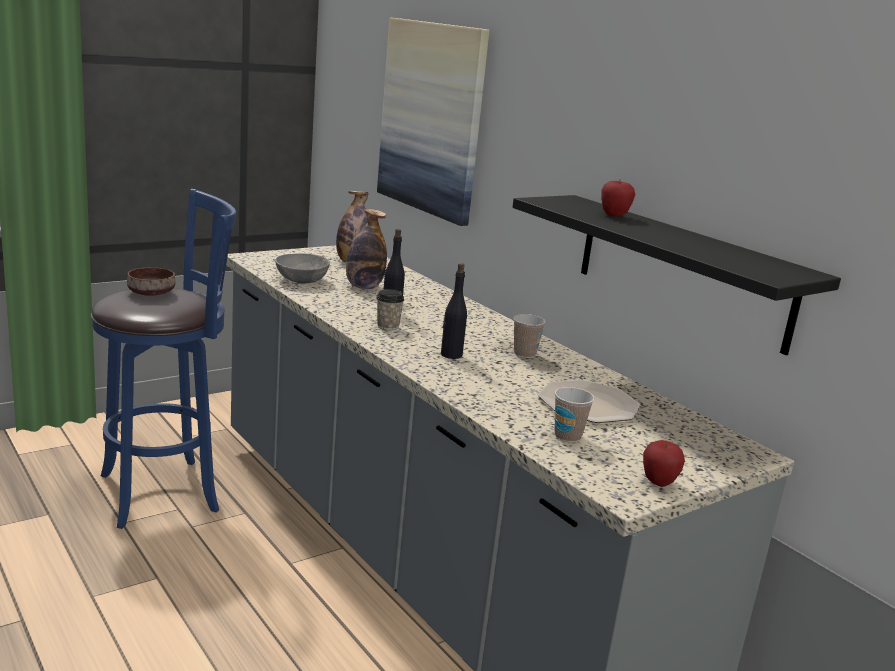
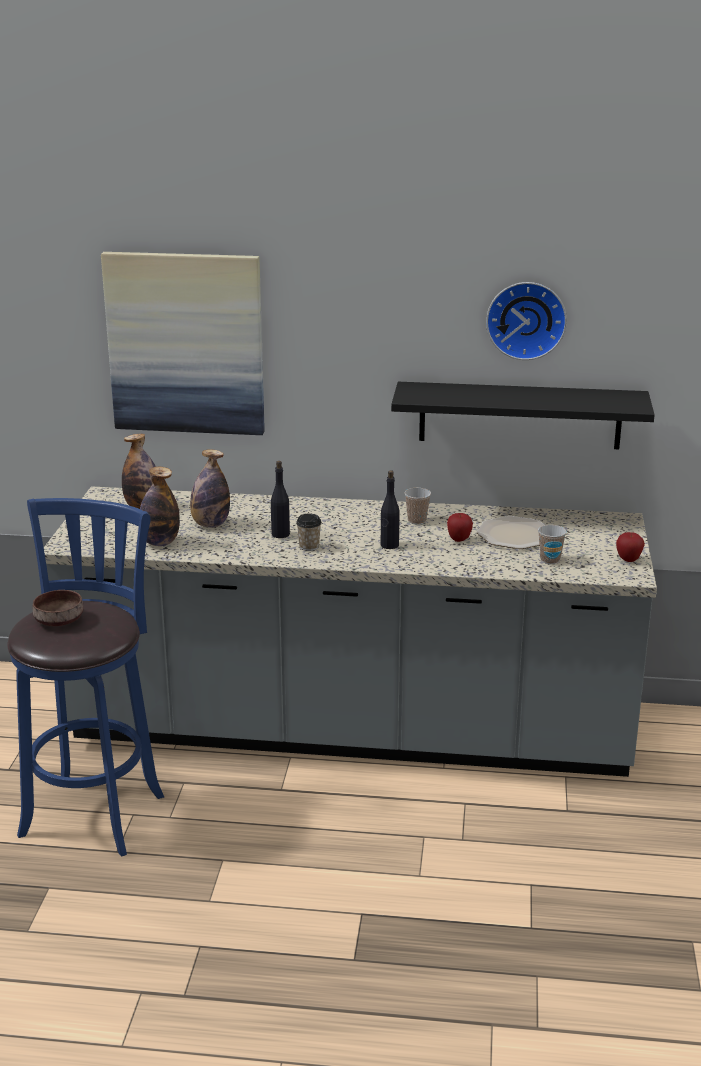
camera: 45 degrees left, 5 degrees up
grey bowl [275,253,330,283] -> bottle [140,467,180,546]
apple [601,181,636,217] -> apple moved to [447,513,473,542]
none -> wall clock [486,282,567,360]

